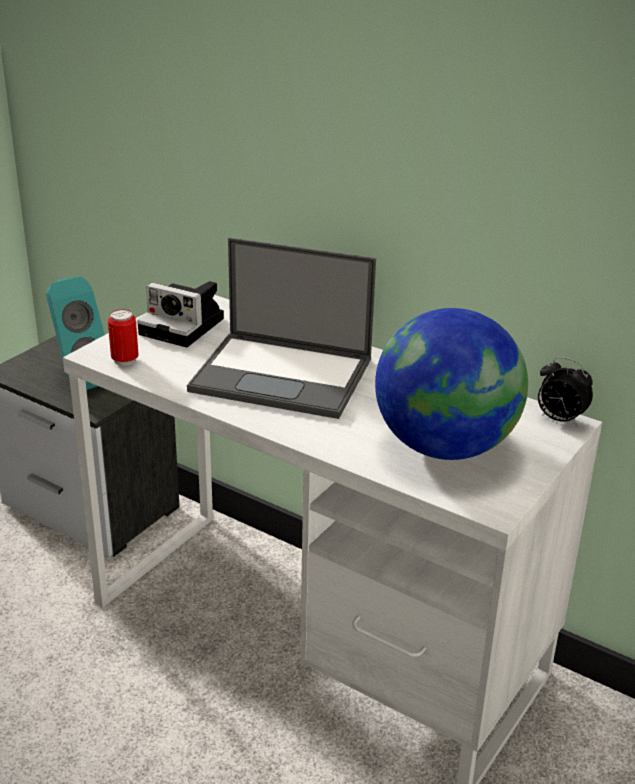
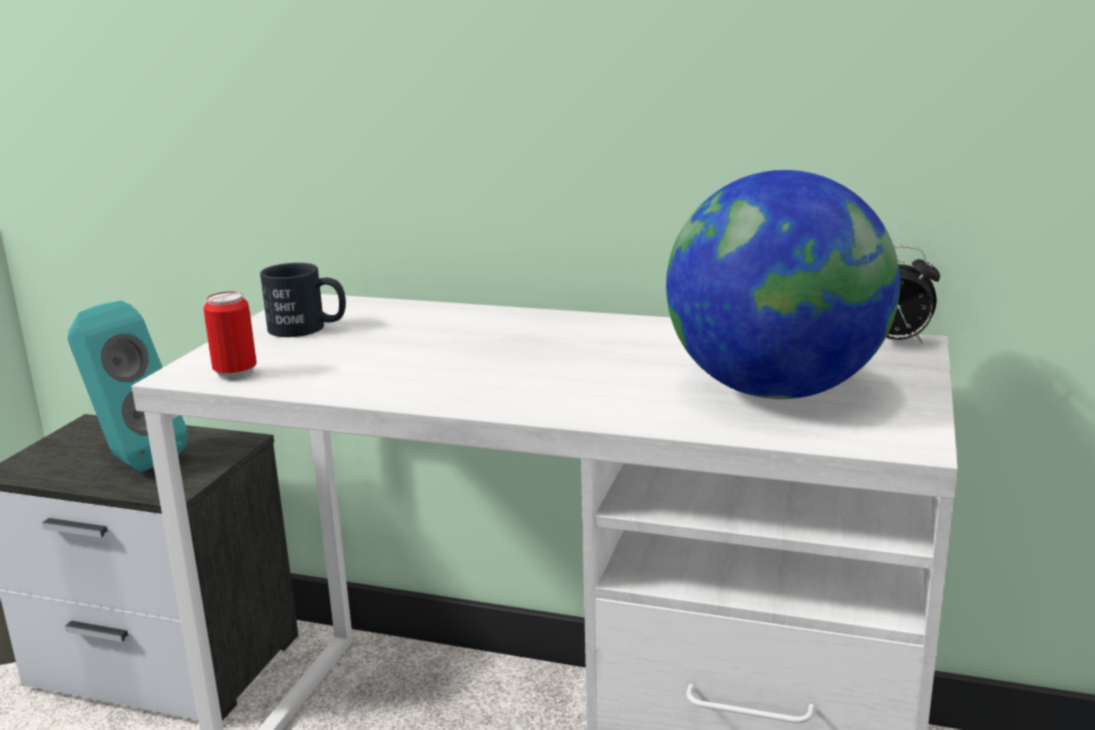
camera: 15 degrees left, 10 degrees down
camera [137,281,224,347] -> black mug [260,263,346,337]
laptop [187,238,376,419] -> none

